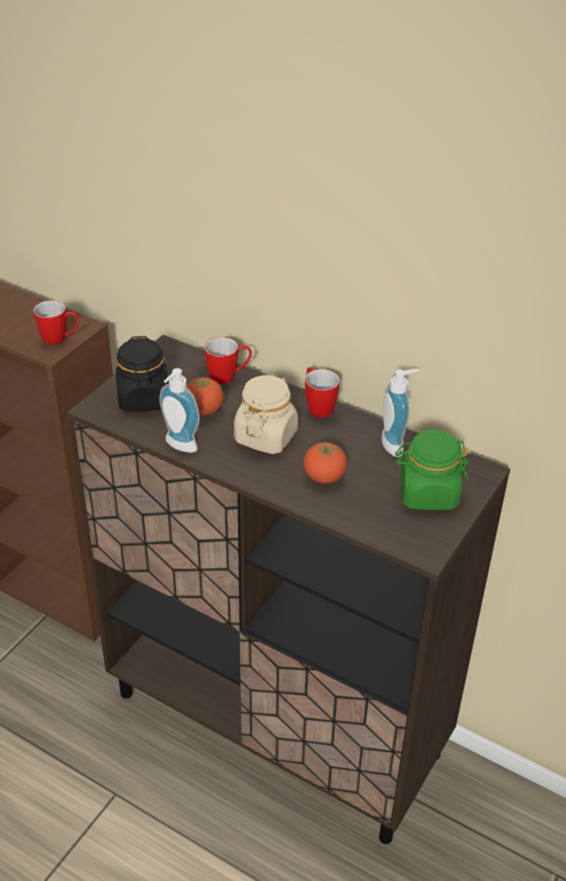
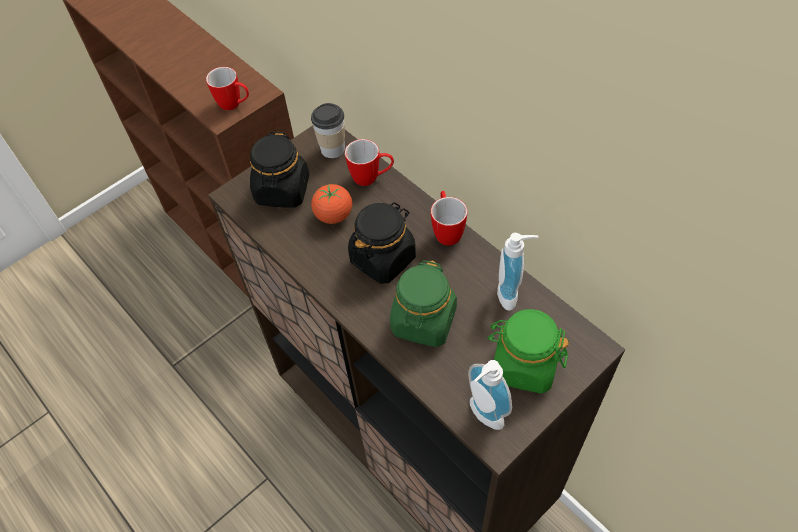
camera: 20 degrees right, 15 degrees up
soap dispenser [159,368,200,453] -> soap dispenser moved to [468,360,512,430]
beige jar [234,375,298,454] -> black jar [348,202,416,284]
tomato [303,442,347,484] -> green jar [390,260,457,347]
none -> cup [311,103,345,158]

